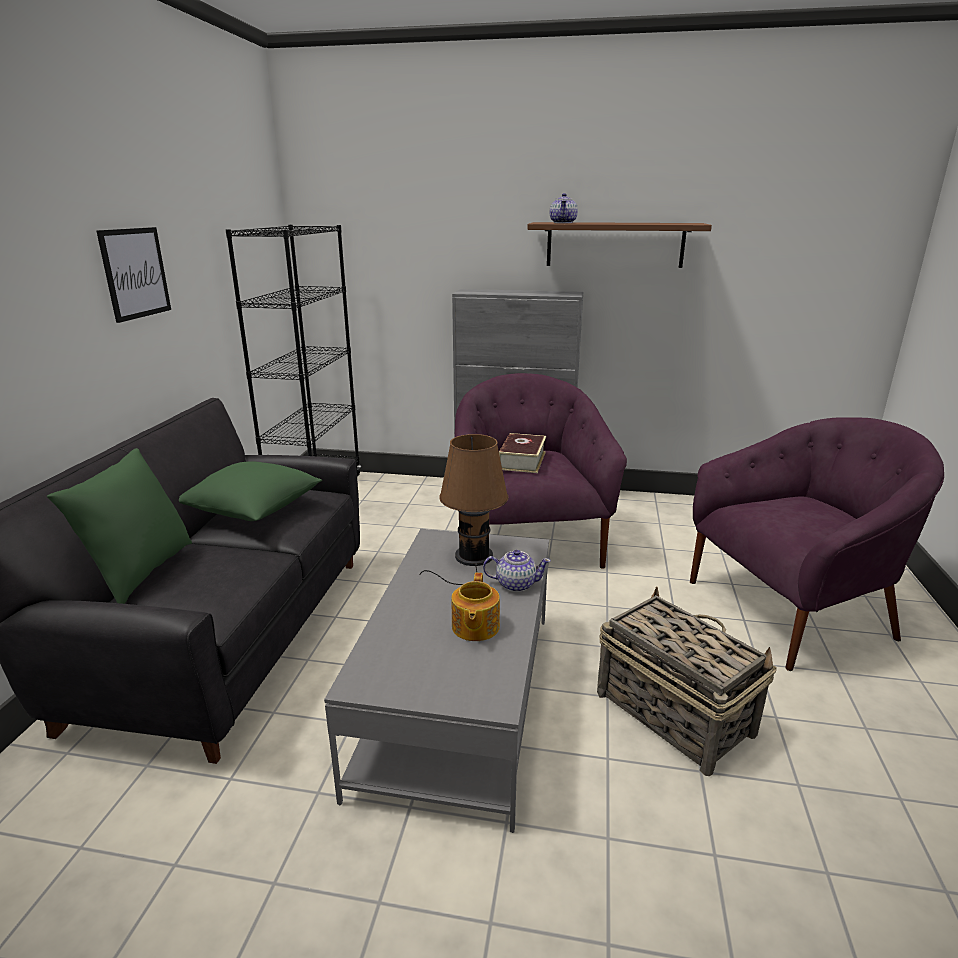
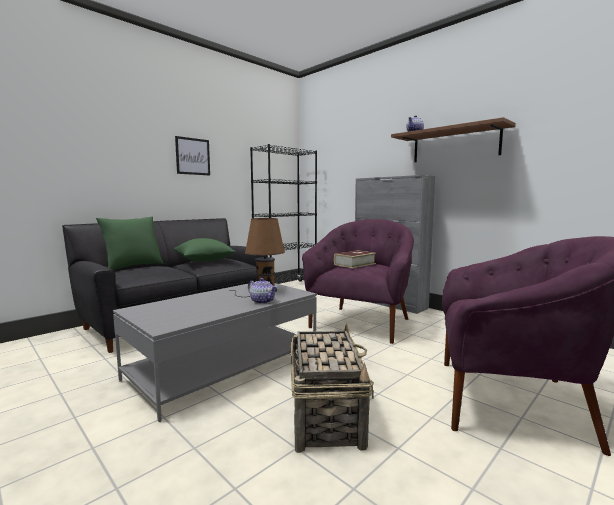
camera: 35 degrees right, 15 degrees down
teapot [451,573,500,641] -> none

